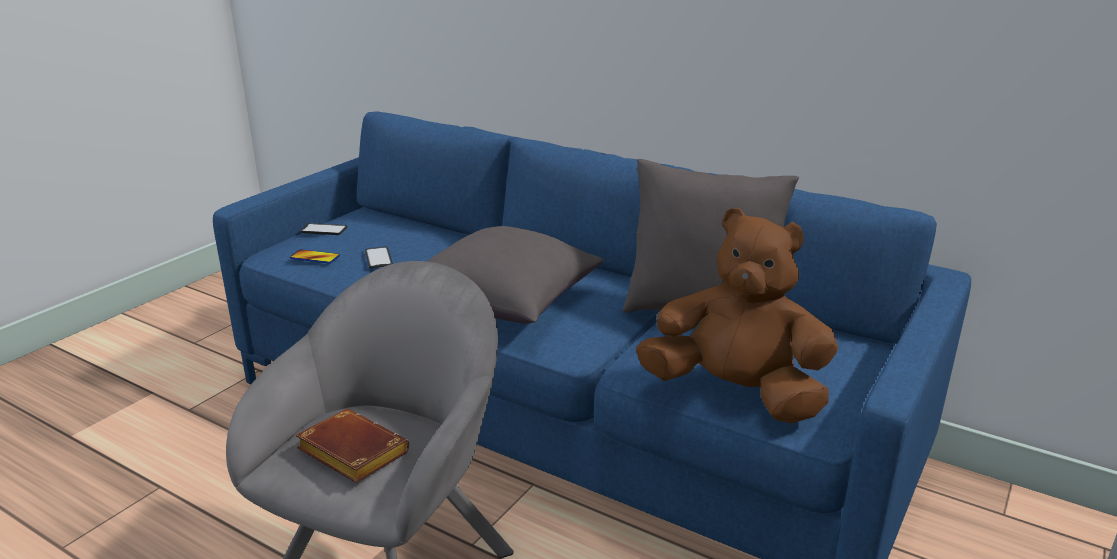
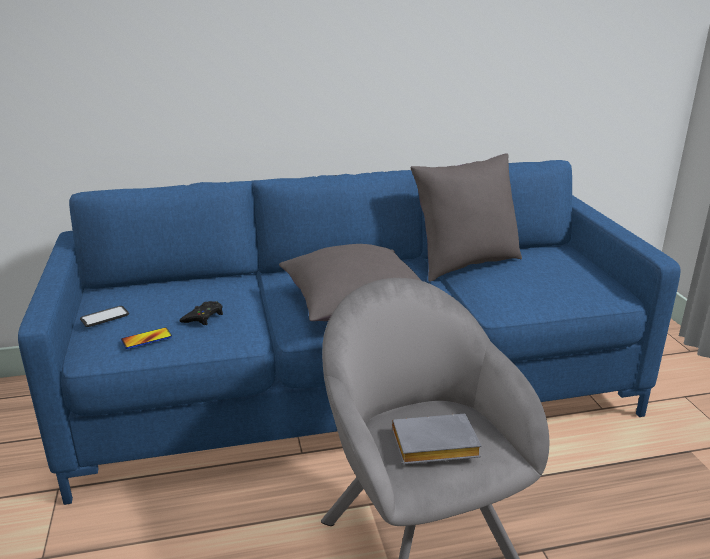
camera: 45 degrees left, 0 degrees up
brown book [296,409,409,483] -> grey book [392,414,482,464]
phone [365,247,393,268] -> black game controller [179,301,223,325]
brown plush toy [636,208,838,423] -> none

